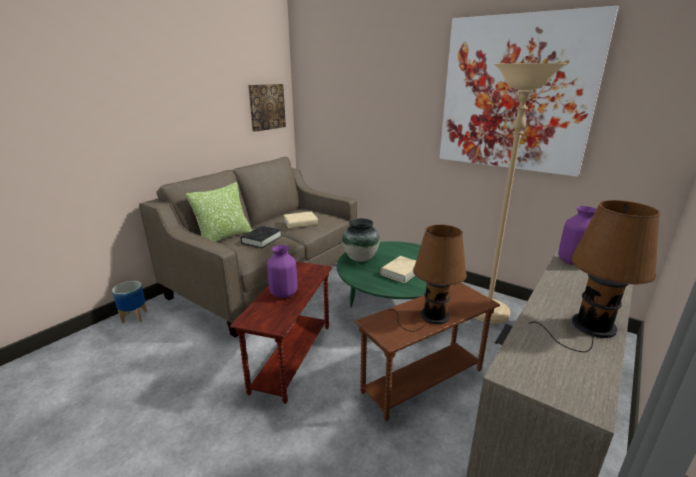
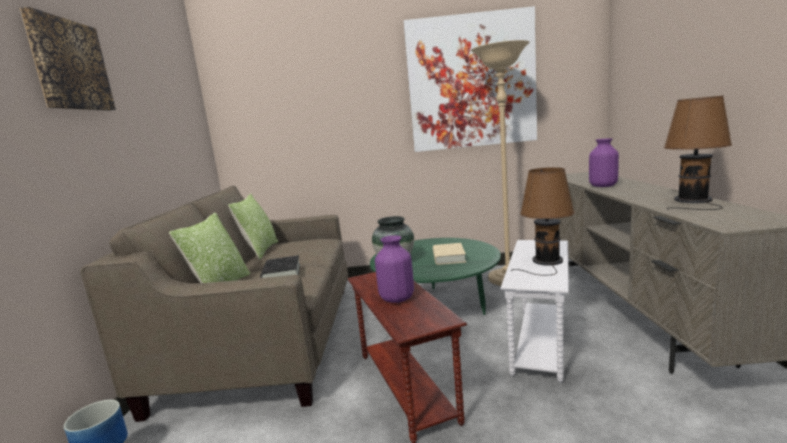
camera: 35 degrees left, 10 degrees down
picture [248,84,286,132] -> picture moved to [20,7,116,111]
beige book [284,211,318,229] -> none
brown side table [355,283,500,421] -> white side table [500,240,569,383]
none -> pillow [228,194,278,260]

